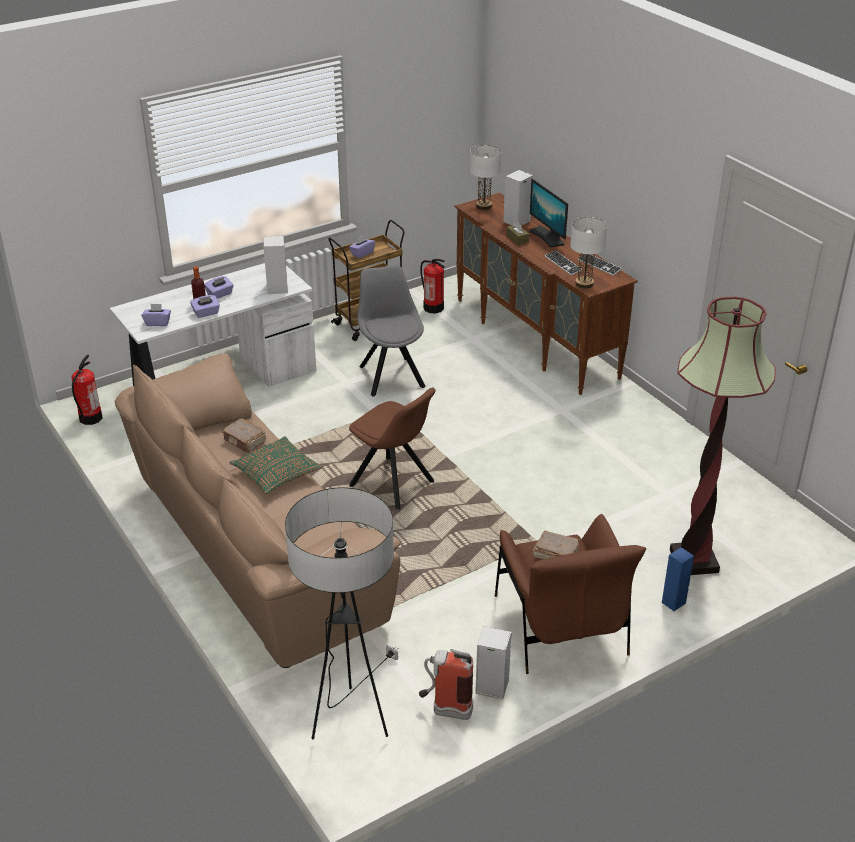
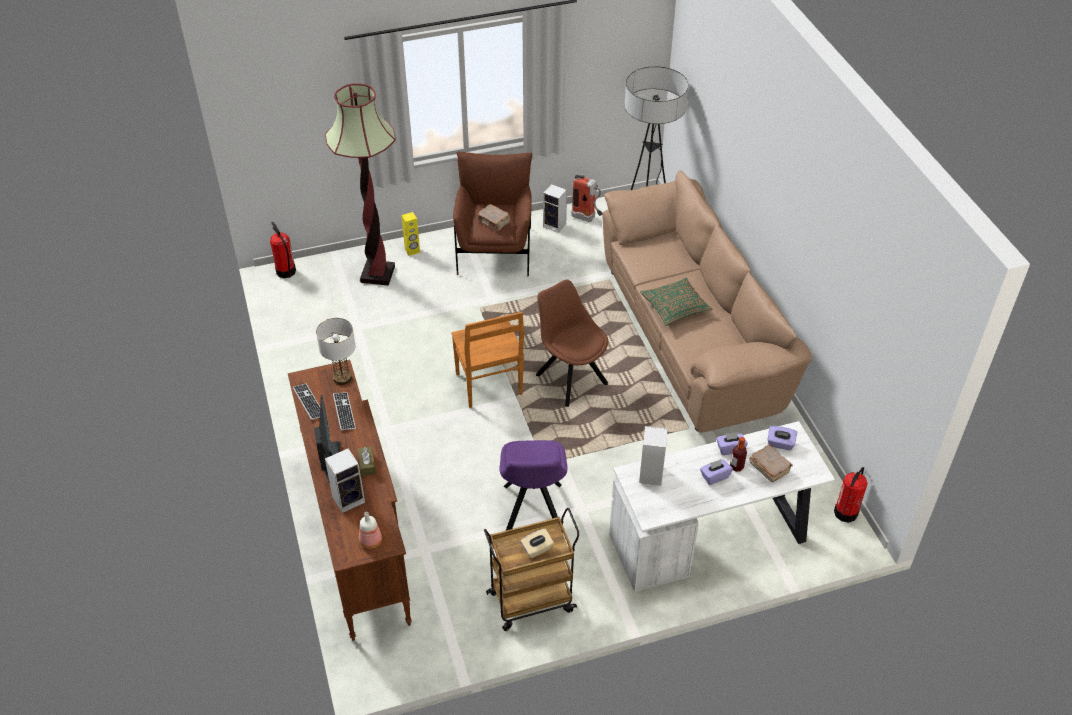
camera: 165 degrees left, 10 degrees up
brown book [222,418,266,453] -> brown book moved to [749,445,793,482]
purple tissue box [349,235,375,258] -> beige tissue box [520,529,554,558]
grey chair [357,265,425,396] -> purple chair [499,440,567,530]
fire extinguisher [420,259,445,313] -> fire extinguisher moved to [270,222,296,278]
table lamp [470,145,501,210] -> bottle [359,512,382,549]
blue speaker [662,547,694,611] -> yellow speaker [401,212,420,256]
none -> brown chair [451,312,524,408]

